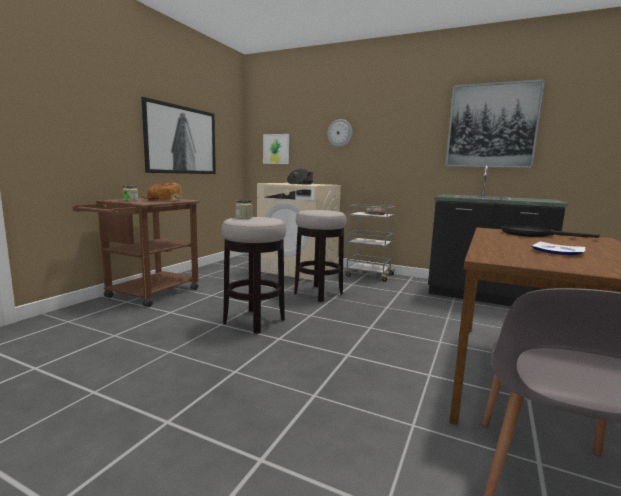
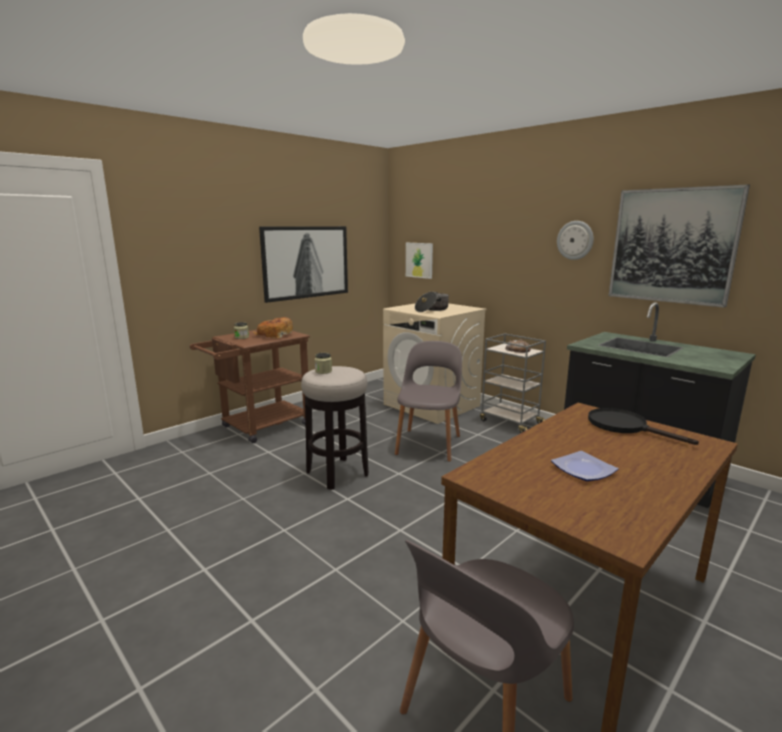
camera: 20 degrees right, 5 degrees up
stool [294,210,346,302] -> grey chair [395,341,462,462]
wall clock [327,119,353,147] -> wall clock moved to [557,221,594,260]

